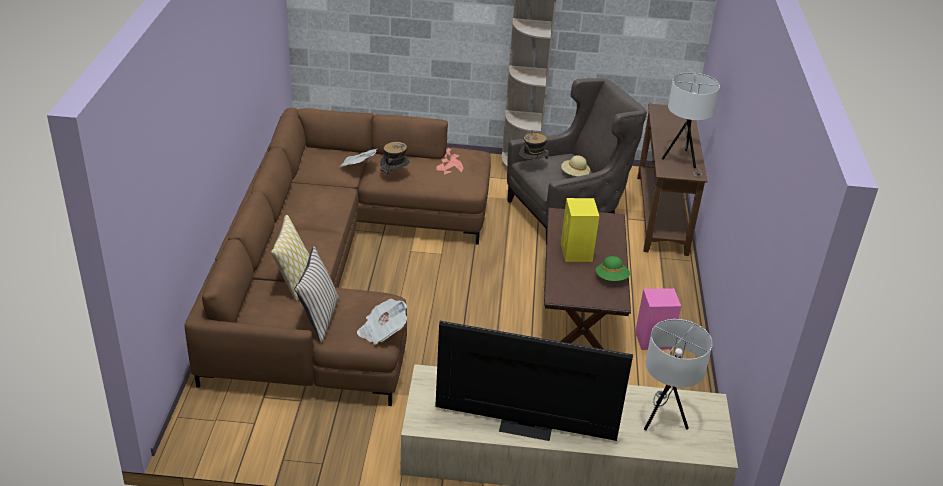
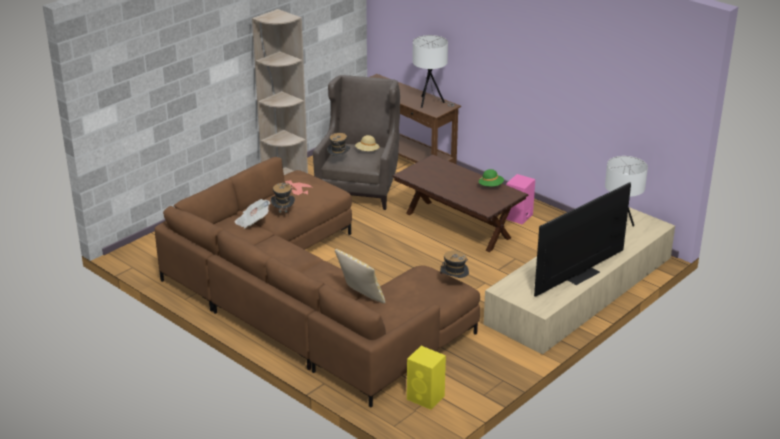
camera: 50 degrees left, 5 degrees down
beige pillow [294,246,339,342] -> none
newspaper [357,299,407,345] -> hat [440,251,469,278]
yellow speaker [561,198,599,262] -> yellow speaker moved to [407,346,446,410]

